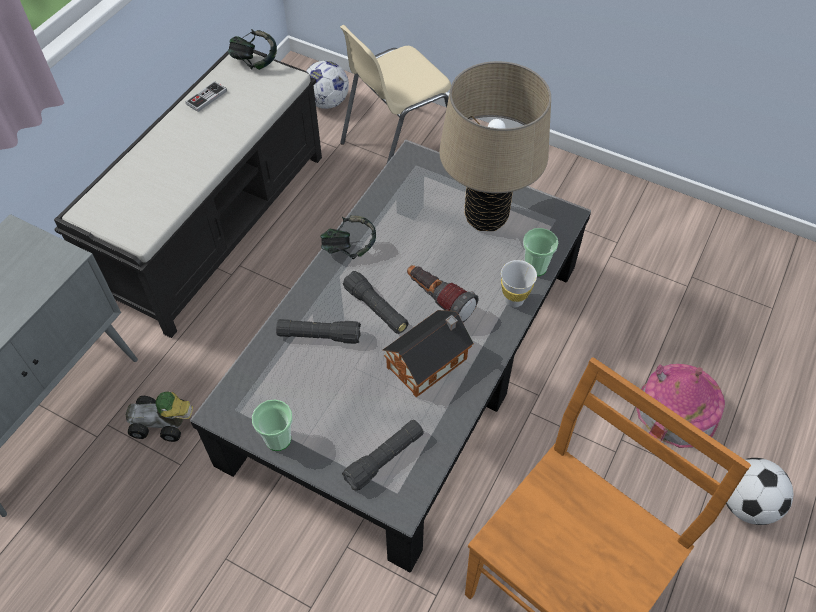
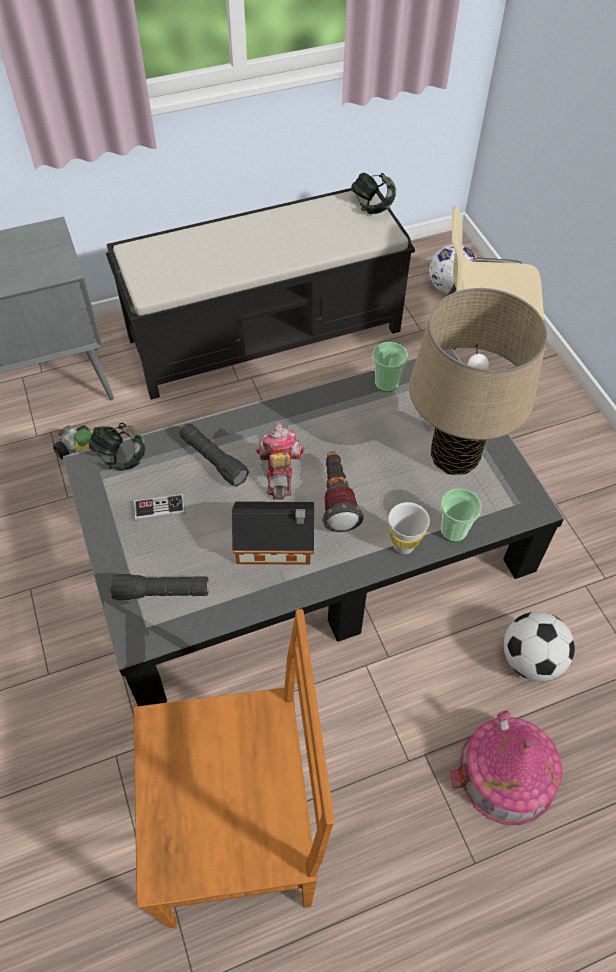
camera: 40 degrees right, 0 degrees up
game controller [185,81,227,112] -> game controller moved to [134,494,185,521]
cup [252,399,293,451] -> cup moved to [372,342,408,392]
headphones [320,215,376,259] -> headphones moved to [88,423,145,471]
black flashlight [343,271,408,334] -> toy robot [255,422,305,500]
football [726,458,793,525] -> football moved to [504,611,575,681]

